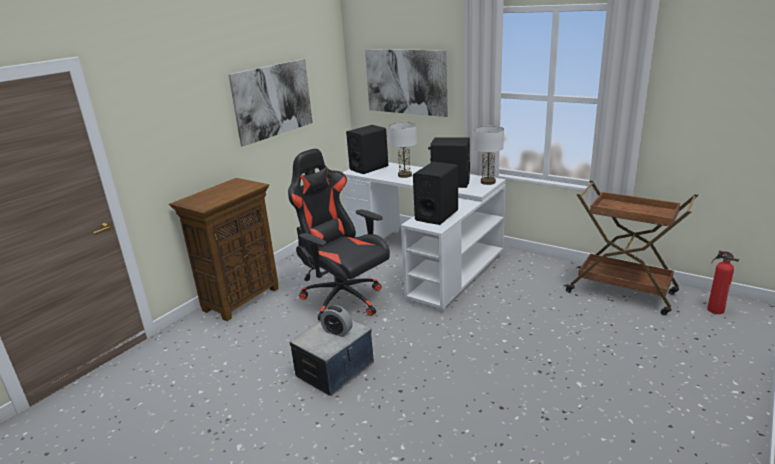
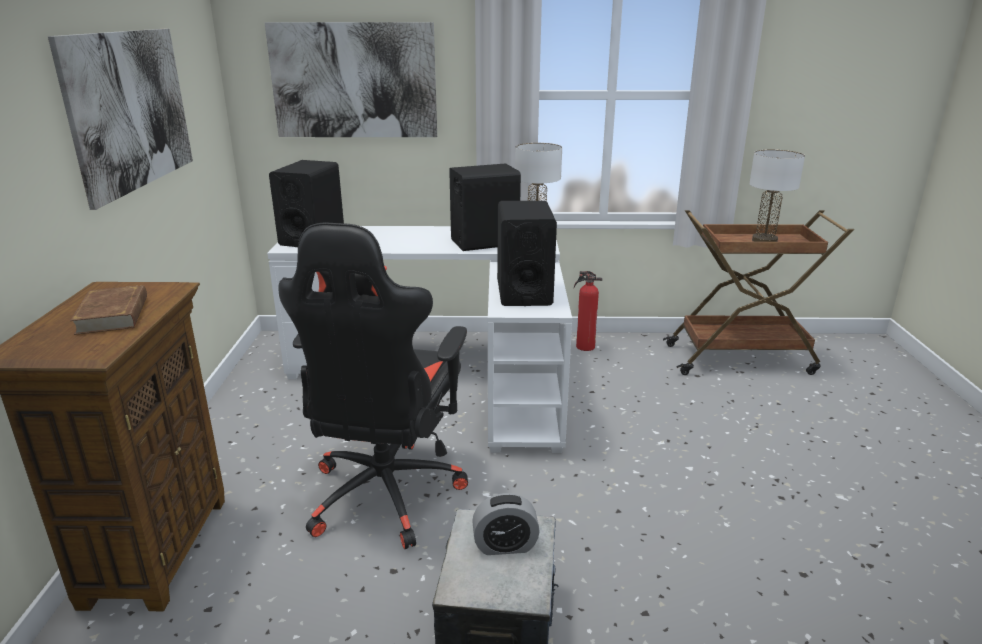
camera: 35 degrees left, 0 degrees up
black office chair [288,149,390,321] -> black office chair turned 90 degrees counterclockwise [278,222,468,549]
table lamp [389,122,417,178] -> table lamp moved to [749,149,805,242]
fire extinguisher [707,250,739,314] -> fire extinguisher moved to [574,271,602,351]
none -> brown book [70,285,147,335]

